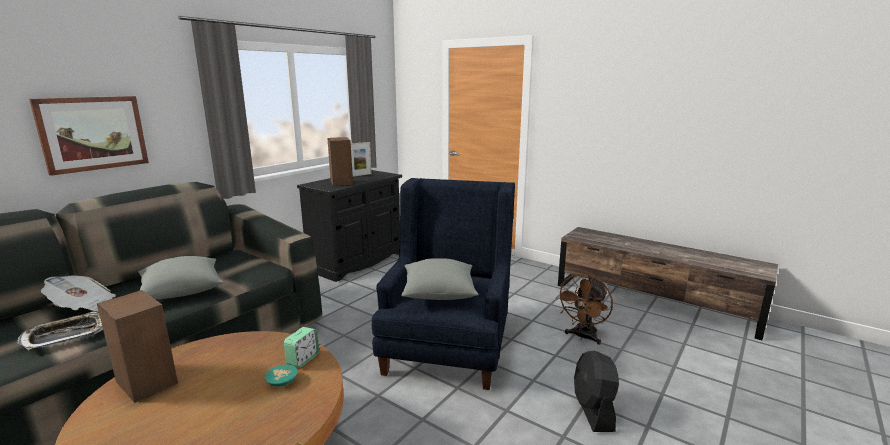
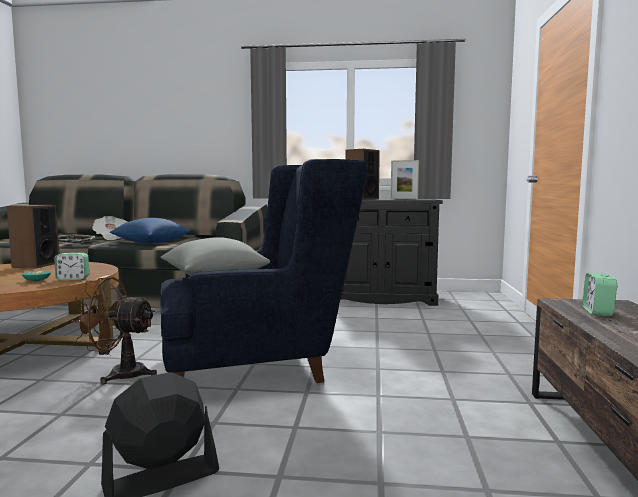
camera: 60 degrees right, 10 degrees down
picture [29,96,149,176] -> none
grey pillow [138,256,223,299] -> blue pillow [109,218,191,244]
brown fan [556,273,613,345] -> brown fan moved to [71,277,157,385]
none -> alarm clock [582,273,617,316]

